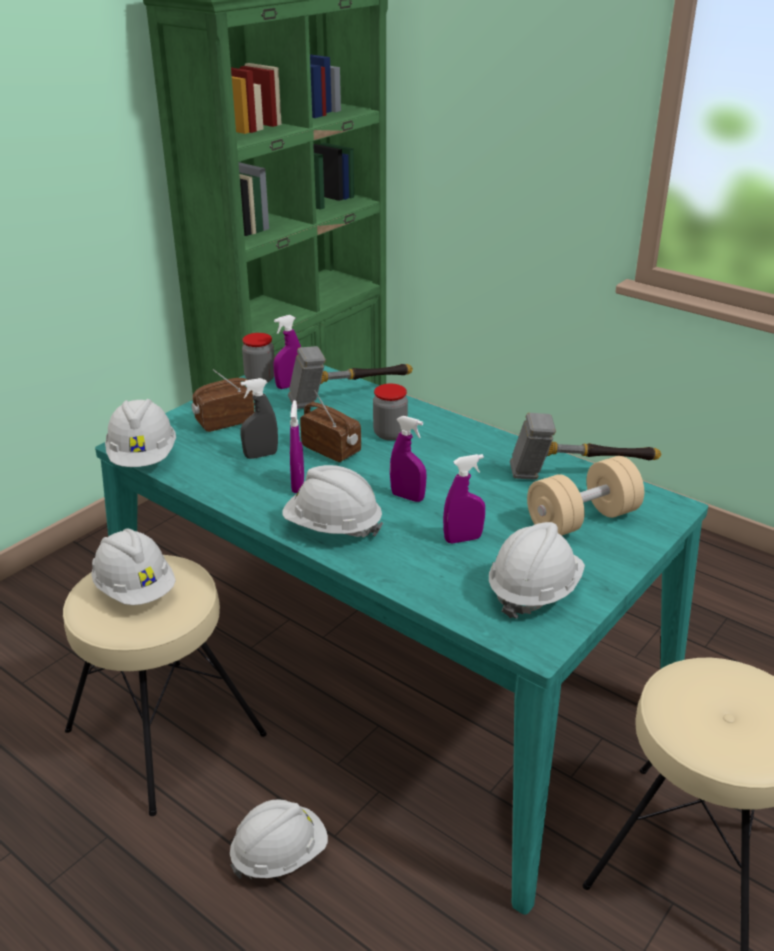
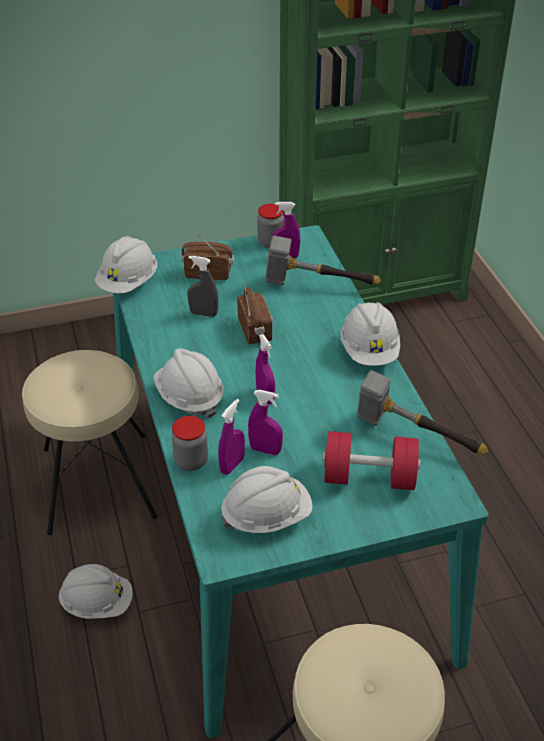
camera: 35 degrees right, 10 degrees up
white hard hat [91,529,176,605] -> white hard hat moved to [340,302,400,366]
purple spray bottle [290,400,304,493] -> purple spray bottle moved to [218,399,245,475]
jar [373,384,408,441] -> jar moved to [172,416,208,471]
beige dumbbell [527,456,644,536] -> red dumbbell [322,431,421,490]

